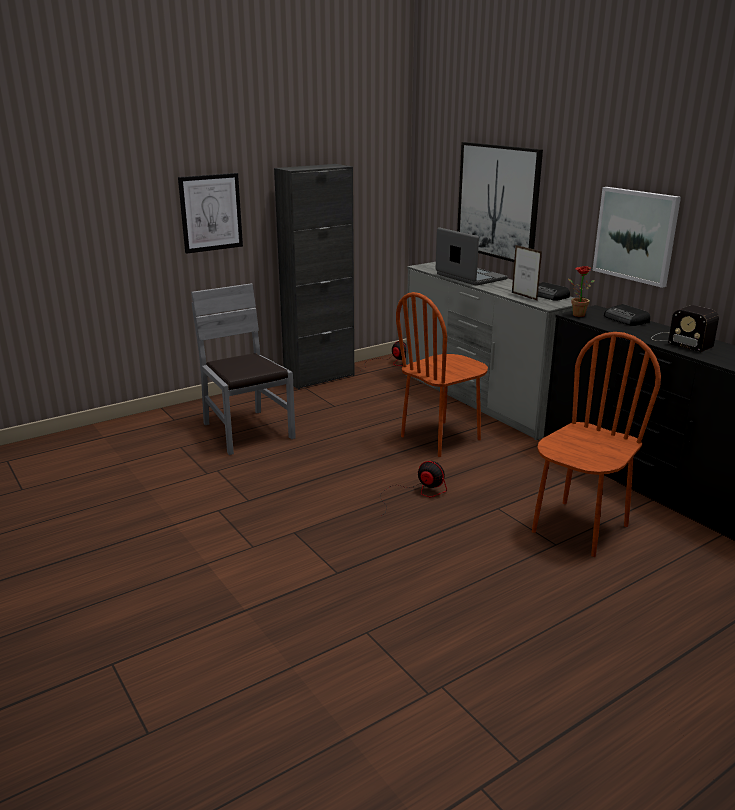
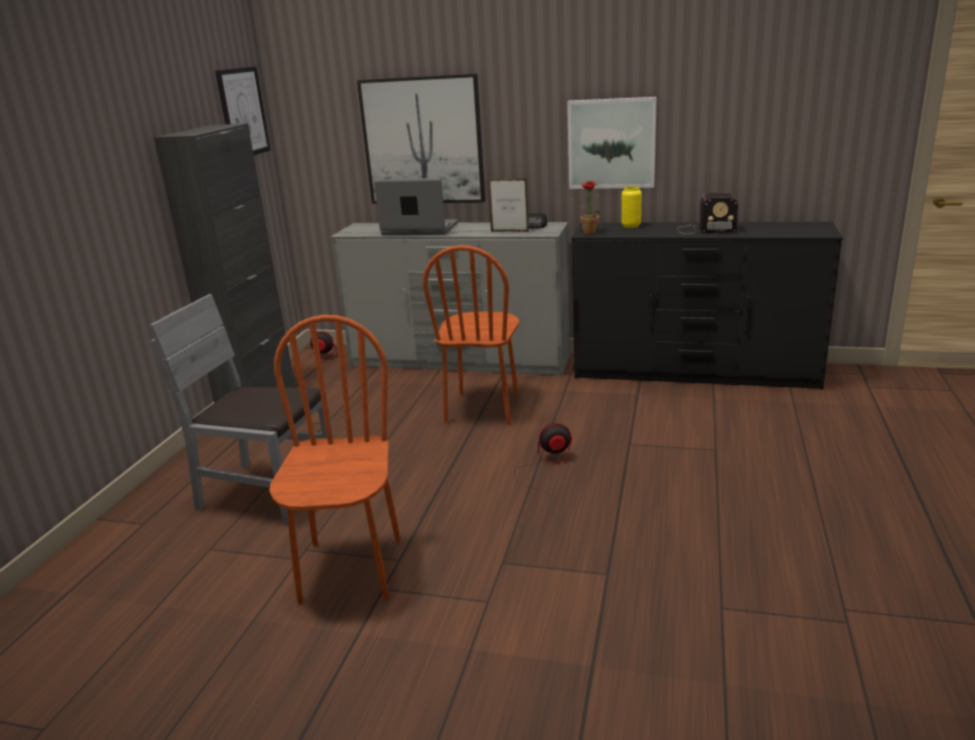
camera: 40 degrees left, 0 degrees up
picture [178,173,243,254] -> picture moved to [215,66,271,155]
brown chair [532,332,661,557] -> brown chair moved to [269,315,401,605]
radio [604,304,650,326] -> yellow vase [621,186,642,228]

